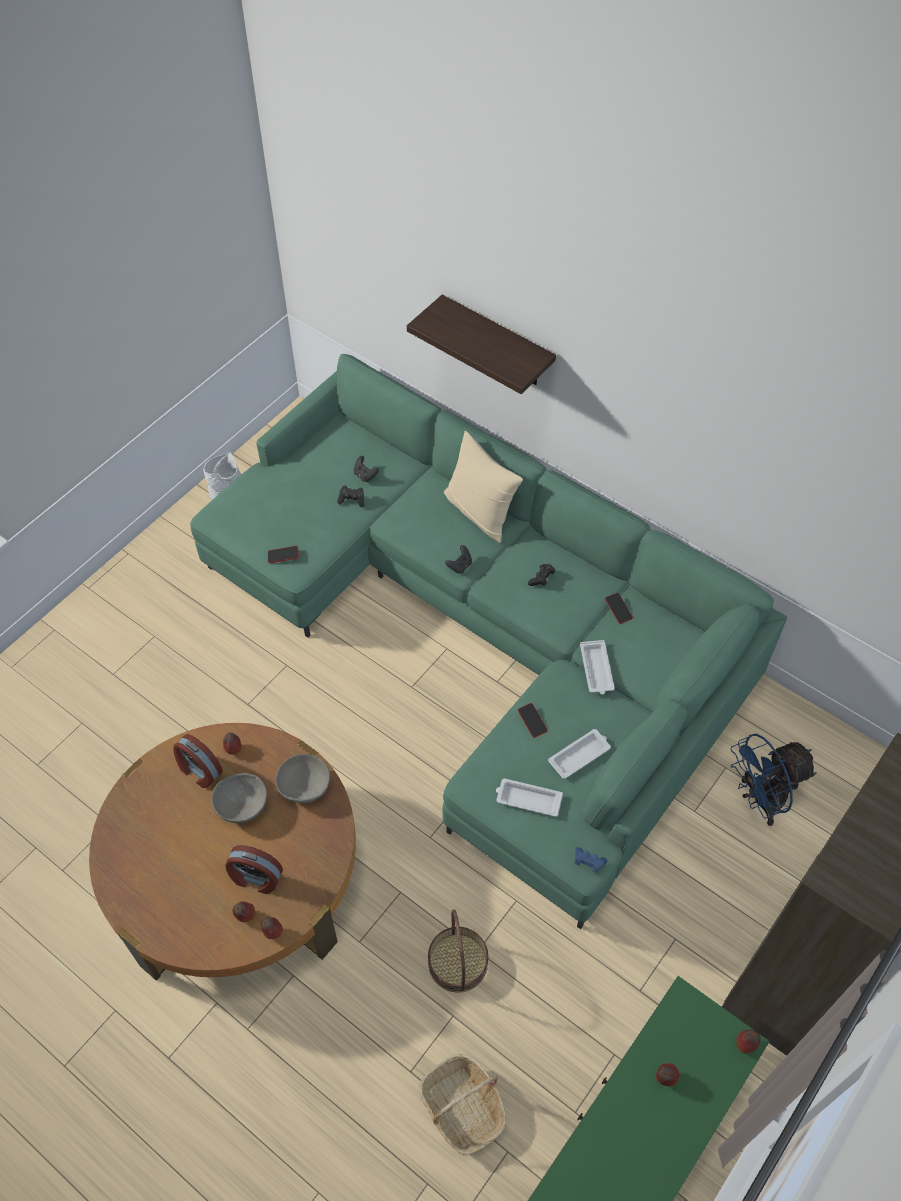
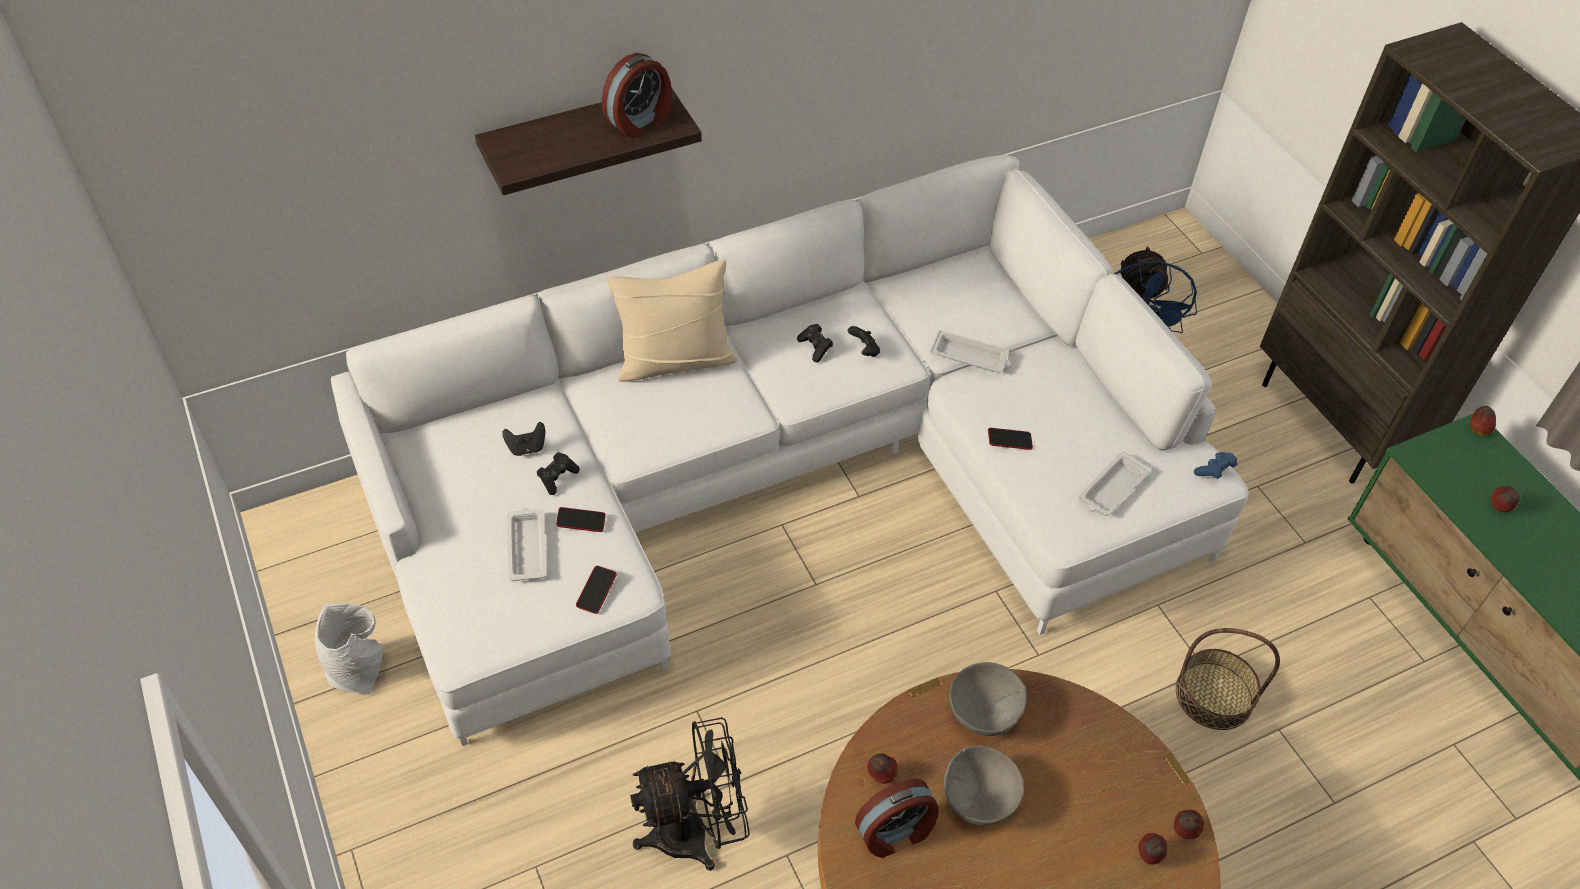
camera: 65 degrees left, 5 degrees down
green sofa [190,354,787,929] -> white sofa [331,155,1249,746]
alarm clock [225,845,283,894] -> alarm clock moved to [602,53,672,138]
basket [419,1054,507,1156] -> none
black game controller [445,545,472,574] -> black game controller moved to [848,326,880,357]
white tray [548,729,611,779] -> white tray moved to [507,508,547,581]
phone [605,593,633,624] -> phone moved to [556,507,606,532]
none -> black fan [630,717,750,871]

